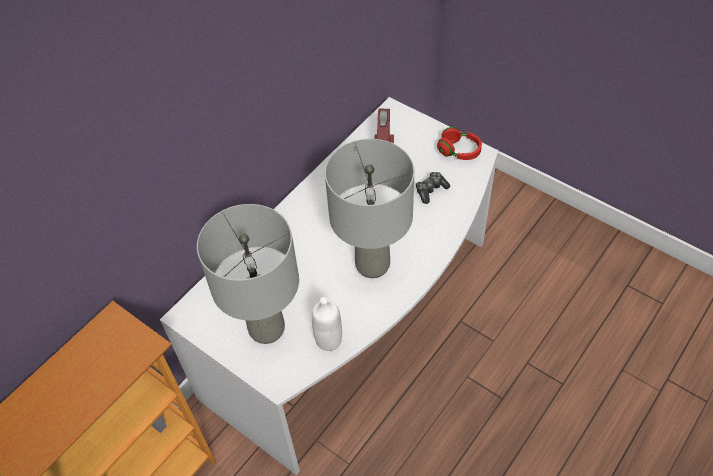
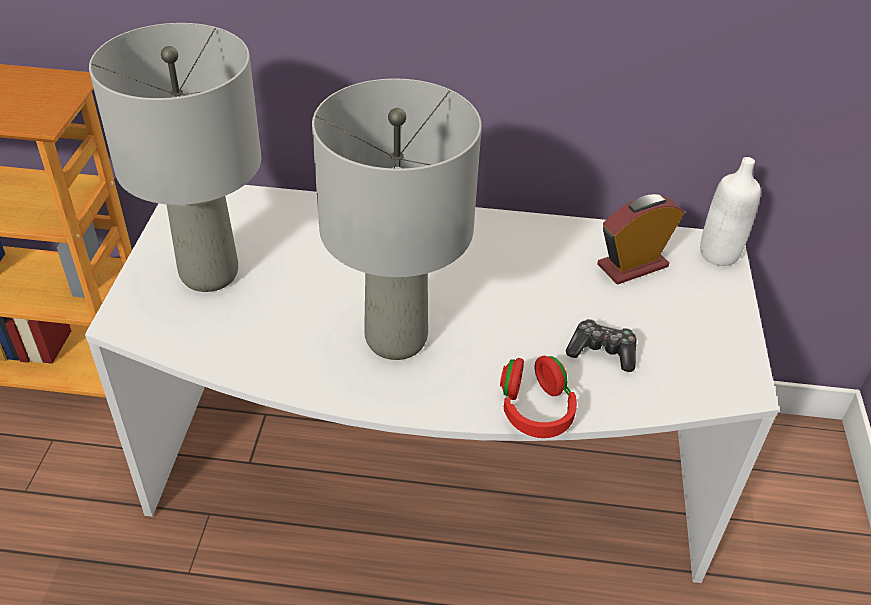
camera: 55 degrees right, 10 degrees down
white bottle [312,297,342,351] -> white bottle moved to [700,157,761,266]
red headphones [437,127,482,160] -> red headphones moved to [500,356,577,438]

